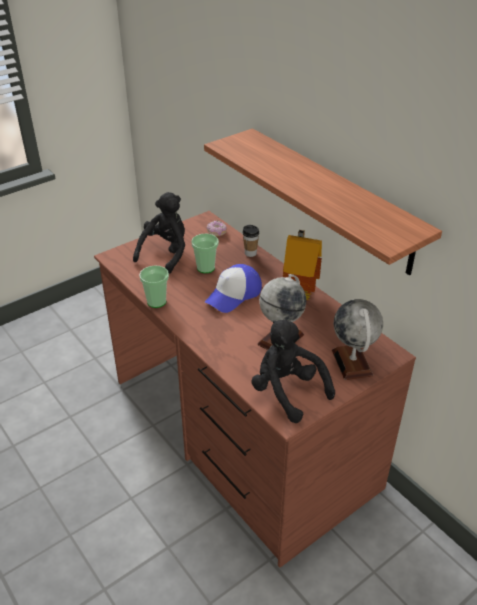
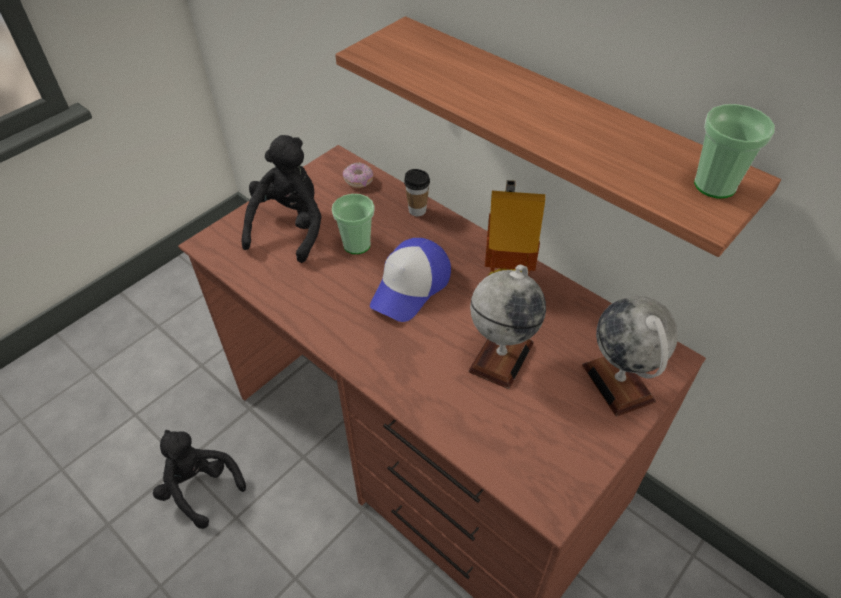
camera: 10 degrees left, 10 degrees up
cup [139,265,169,308] -> cup moved to [694,104,775,199]
black plush toy [252,320,335,423] -> black plush toy moved to [153,430,246,529]

